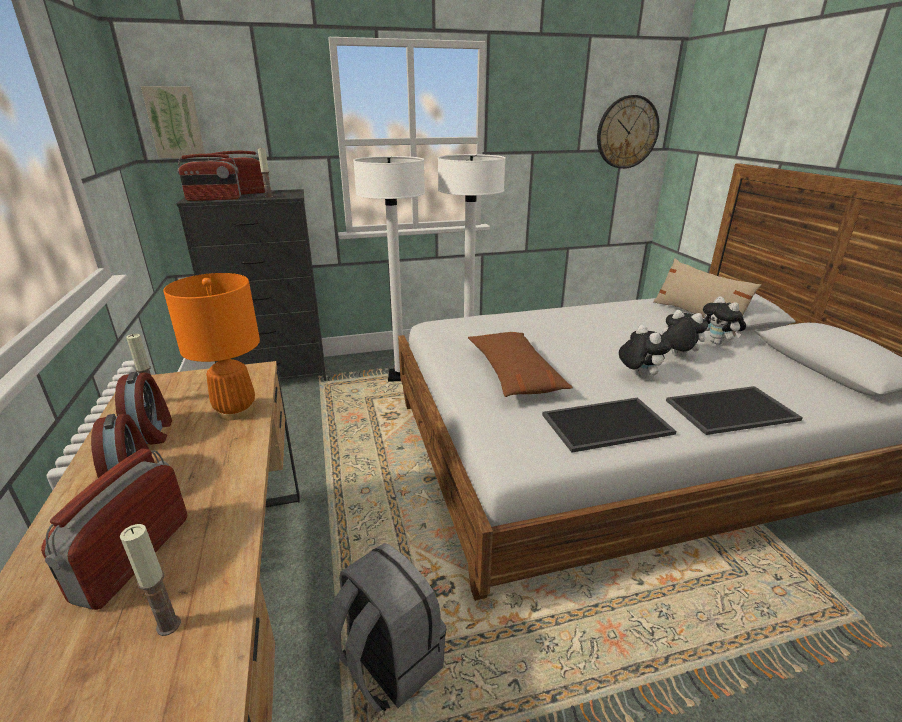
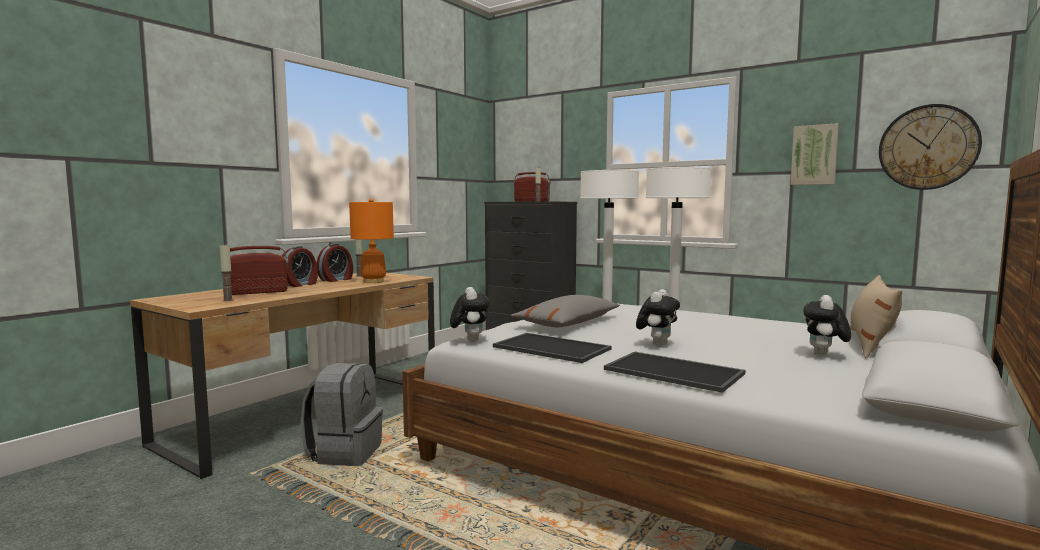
camera: 50 degrees right, 20 degrees down
picture [141,86,205,158] -> picture moved to [791,123,839,185]
radio [177,154,241,201] -> none
brown pillow [468,332,573,397] -> grey pillow [511,295,620,327]
plush toy [661,310,708,358] -> plush toy moved to [450,287,490,342]

